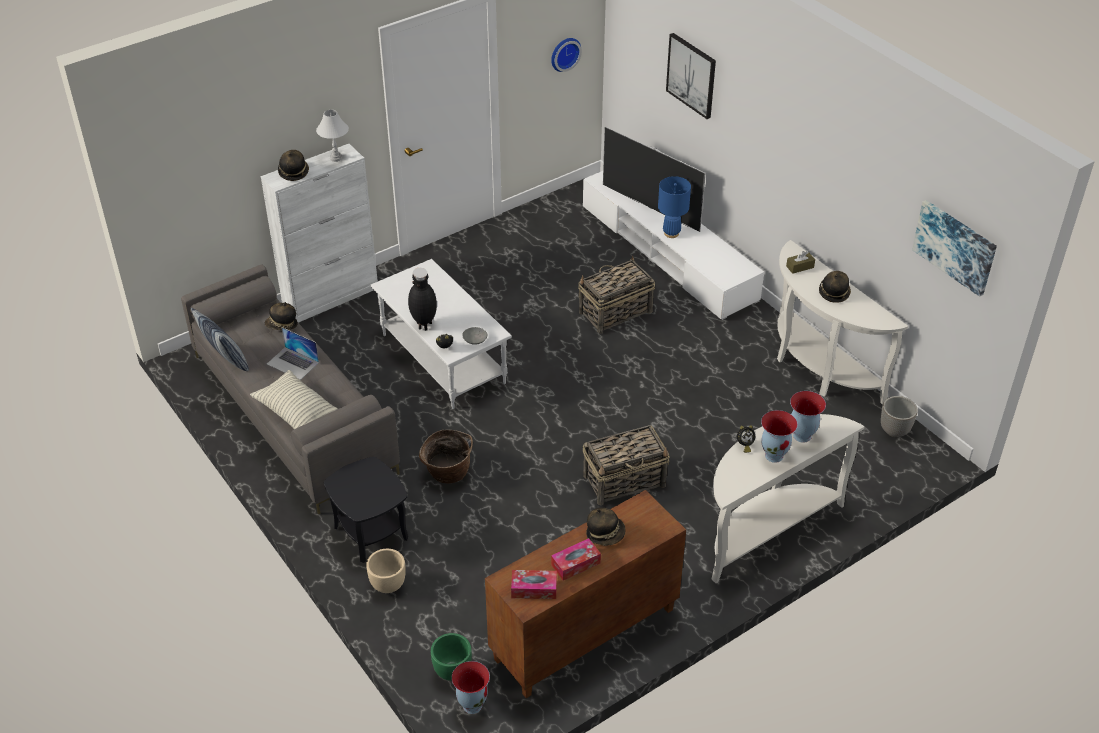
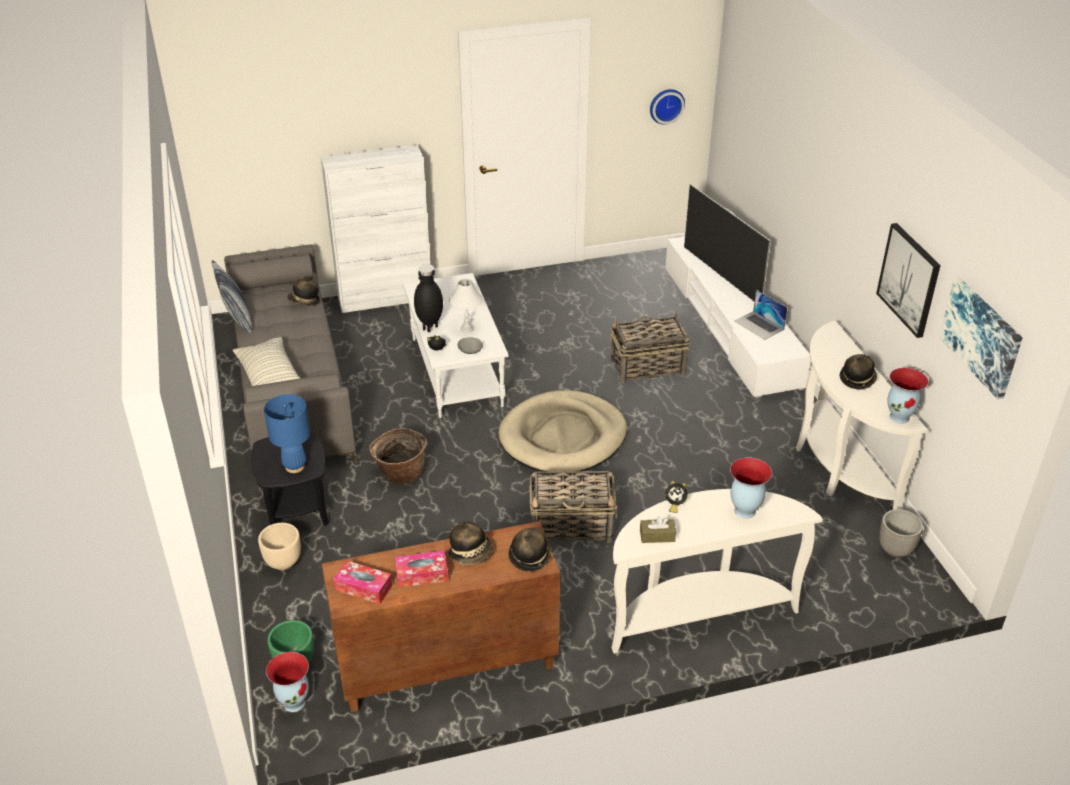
camera: 20 degrees right, 5 degrees down
laptop [267,327,319,380] -> laptop moved to [735,290,788,340]
hat [278,150,309,181] -> hat moved to [509,528,552,572]
white table lamp [316,110,349,162] -> white table lamp moved to [449,279,483,333]
blue table lamp [658,176,691,238] -> blue table lamp moved to [264,394,310,473]
picture [666,33,716,119] -> picture moved to [876,223,941,338]
vase [761,410,798,463] -> vase moved to [888,368,929,424]
brown tissue box [786,251,815,274] -> brown tissue box moved to [640,516,676,543]
none -> beige dog bed [499,390,627,472]

